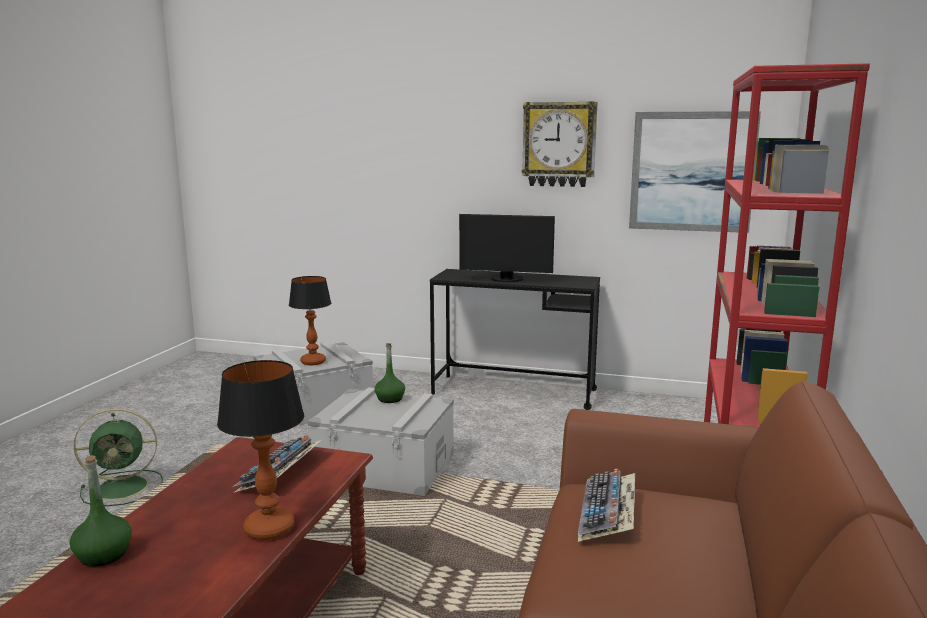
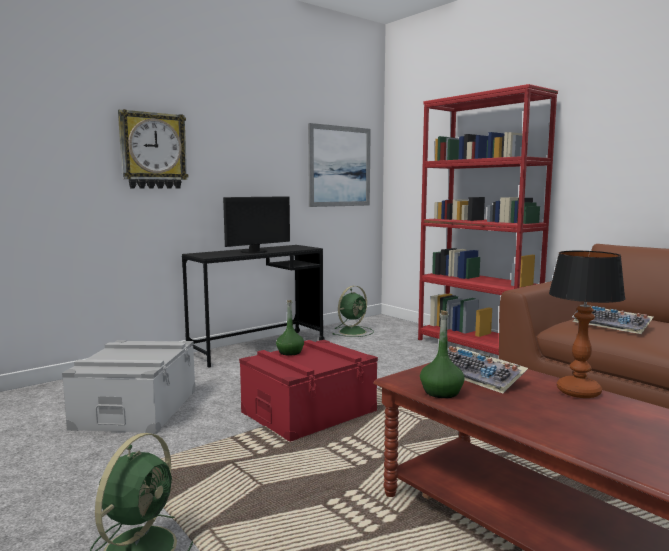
camera: 55 degrees left, 5 degrees down
green bottle [70,455,132,567] -> green bottle moved to [420,310,465,398]
table lamp [289,276,331,365] -> none
grey storage box [308,387,454,496] -> red storage box [239,340,378,442]
wall clock [522,102,598,187] -> wall clock moved to [118,109,188,189]
none -> green fan [332,286,374,337]

